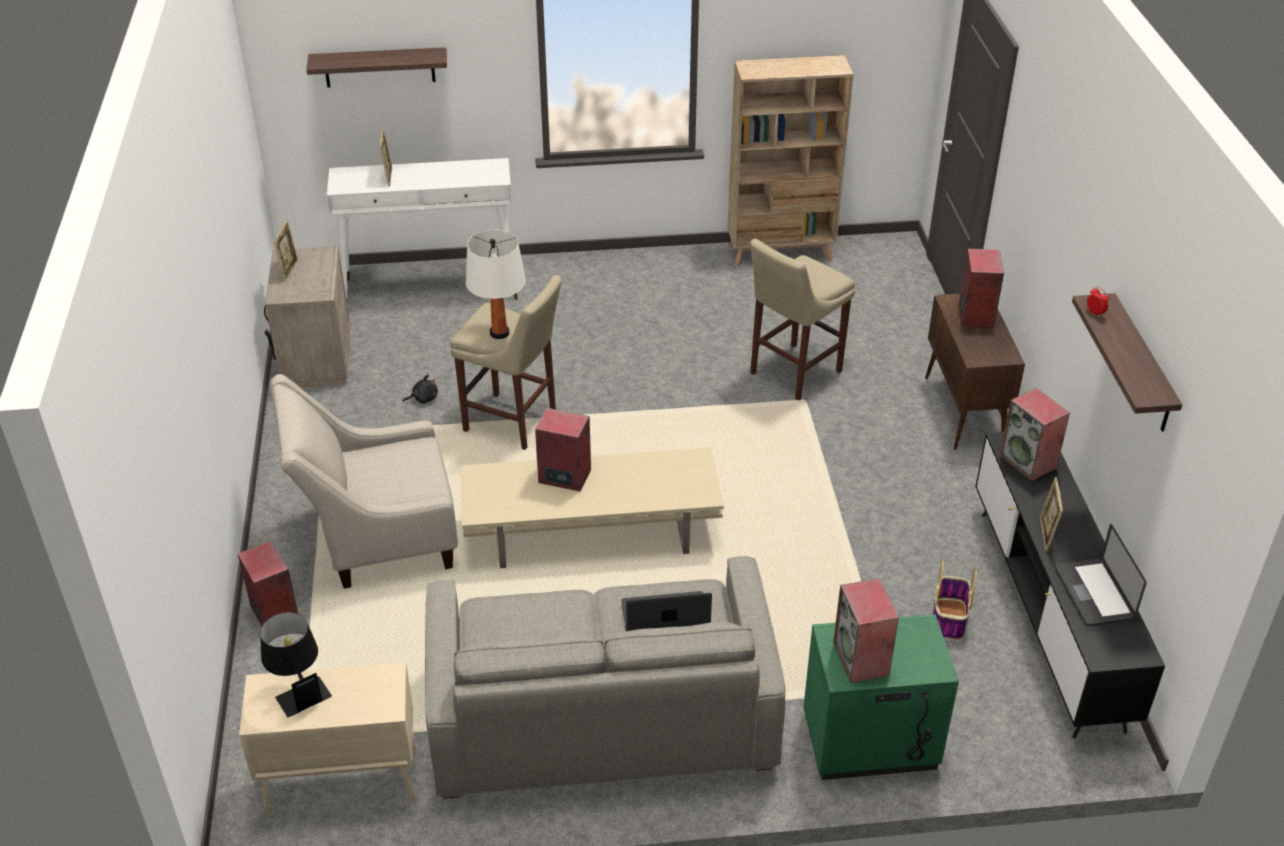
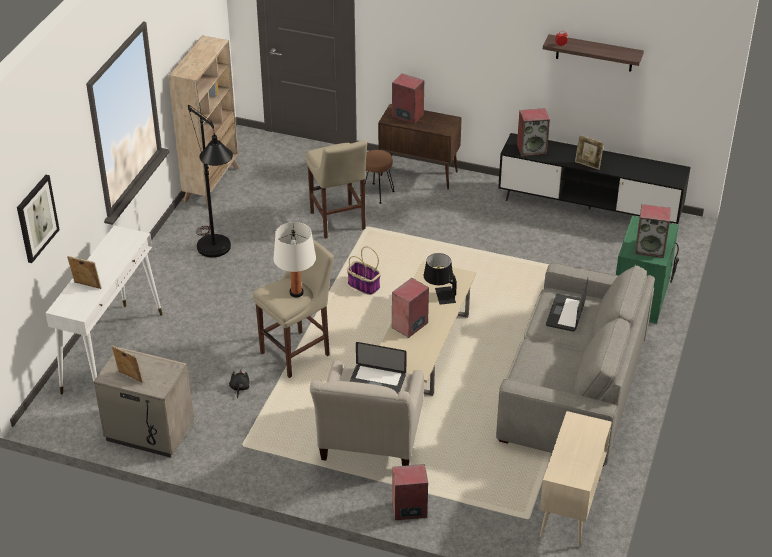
camera: 65 degrees left, 0 degrees up
black table lamp [260,612,332,717] -> black table lamp moved to [424,253,457,305]
shelf [306,47,447,87] -> picture [17,175,60,263]
basket [933,560,977,640] -> basket moved to [347,246,381,295]
laptop [1055,524,1146,626] -> laptop moved to [349,342,407,394]
none -> black floor lamp [188,105,233,257]
none -> brown stool [360,150,395,204]

